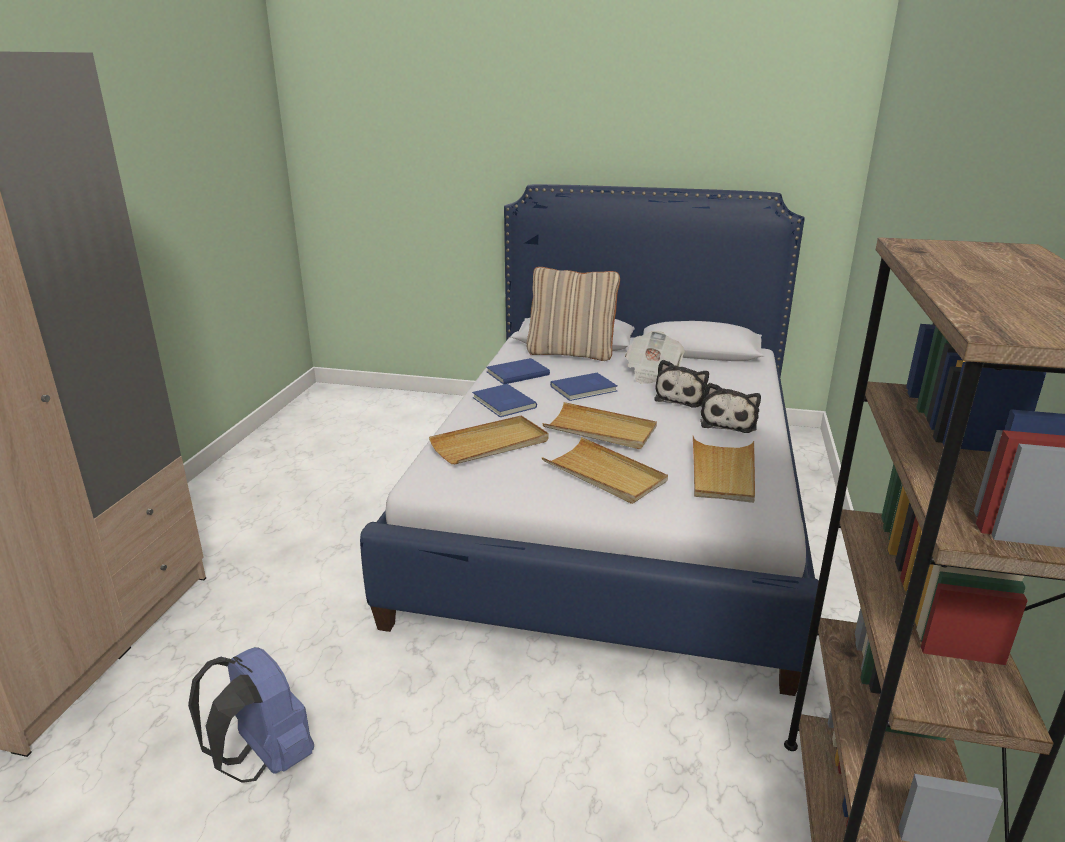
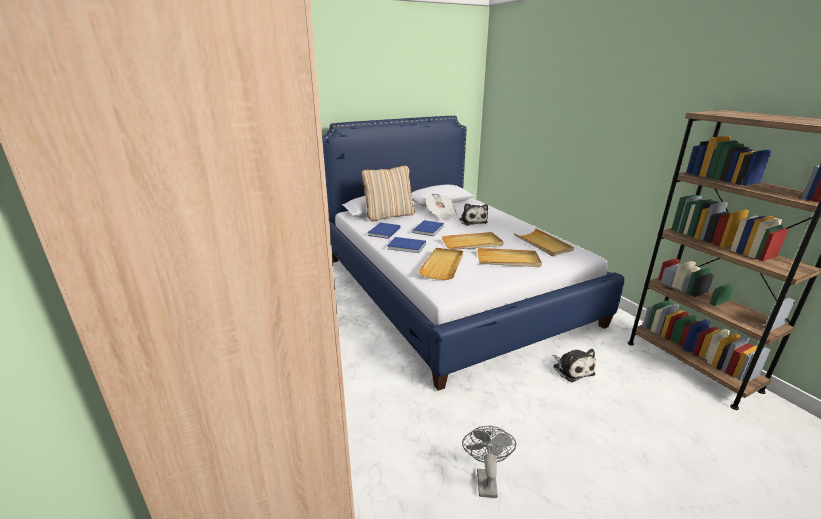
camera: 40 degrees left, 0 degrees up
blue backpack [188,647,314,783] -> grey fan [462,425,516,498]
plush toy [700,383,761,433] -> plush toy moved to [552,349,596,382]

